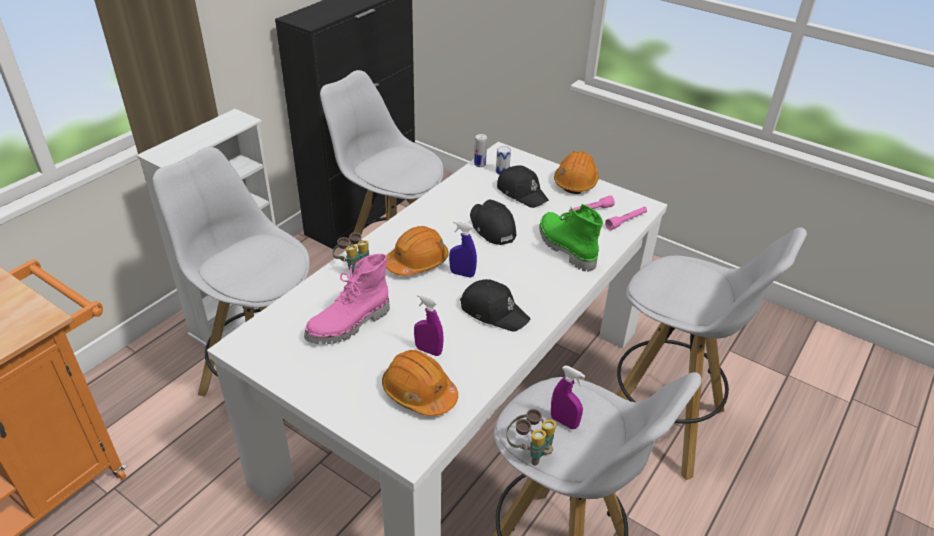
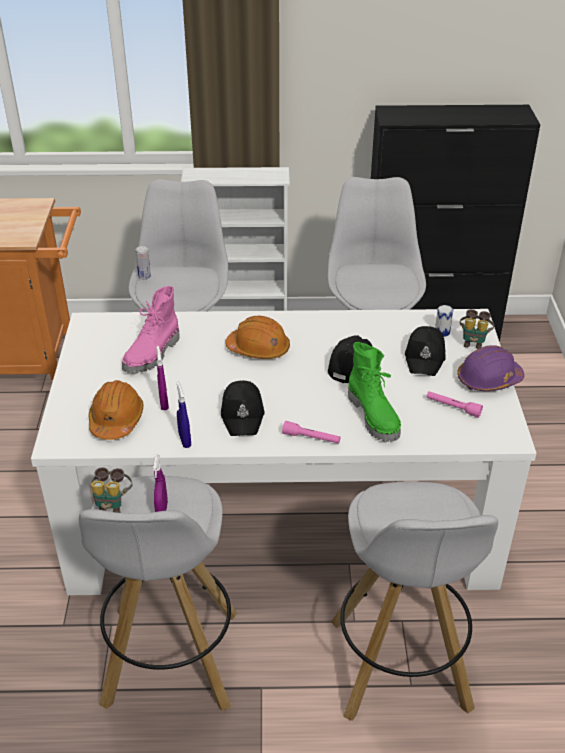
camera: 55 degrees right, 0 degrees up
pink boot [304,254,390,344] -> pink boot turned 75 degrees counterclockwise [122,286,180,373]
binoculars [333,233,369,274] -> binoculars moved to [460,309,494,349]
blue spray bottle [449,221,477,278] -> blue spray bottle moved to [177,382,191,448]
can [474,134,487,167] -> can moved to [135,246,151,280]
green boot [539,204,603,272] -> green boot turned 135 degrees clockwise [348,342,401,442]
orange hard hat [554,151,599,194] -> purple hard hat [457,345,524,391]
pink flashlight [605,207,647,230] -> pink flashlight moved to [282,421,341,444]

